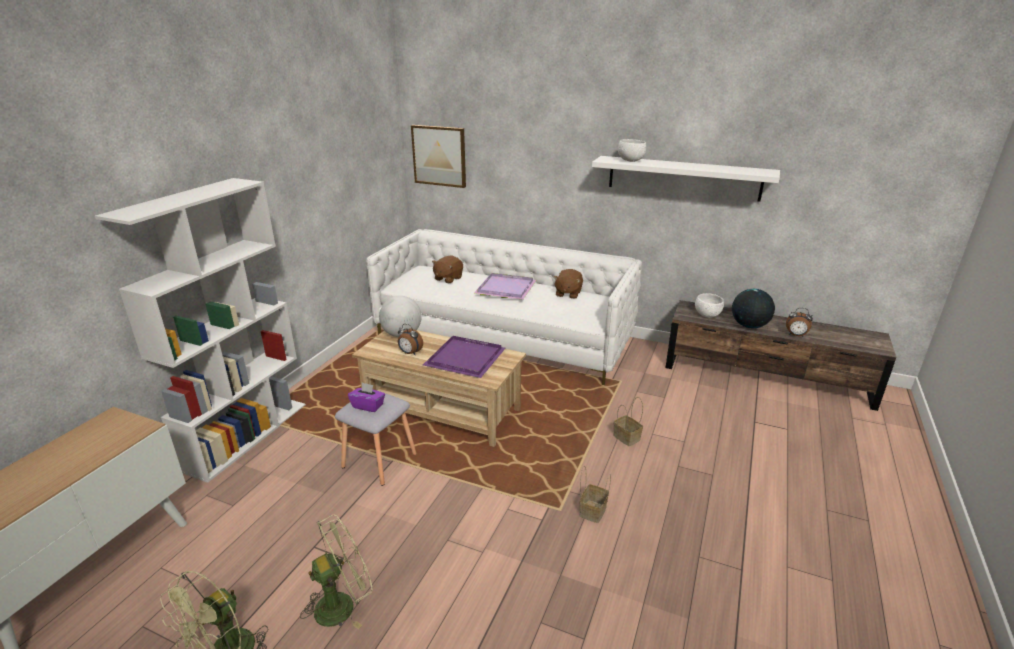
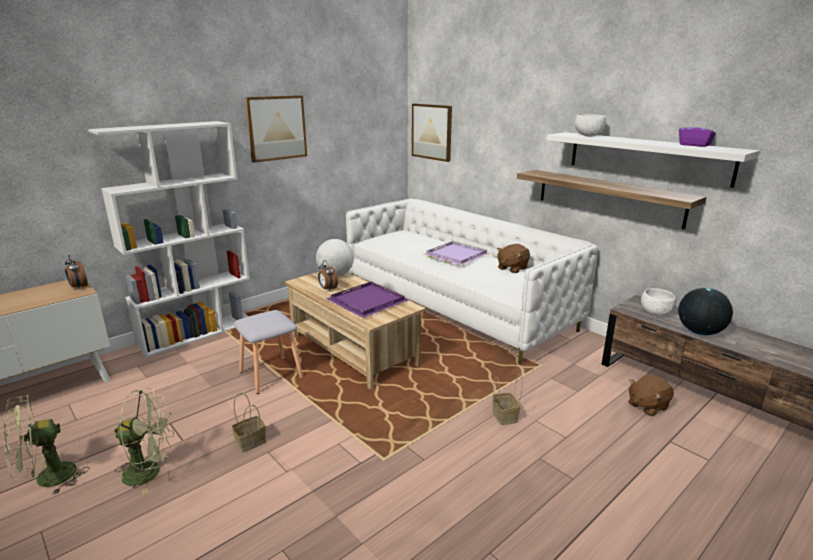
camera: 25 degrees right, 5 degrees down
purple tissue box [348,383,385,412] -> purple tissue box moved to [679,121,716,147]
brown plush toy [432,256,463,283] -> brown plush toy moved to [628,375,674,416]
basket [580,466,611,523] -> basket moved to [232,393,266,452]
alarm clock [786,308,813,337] -> alarm clock moved to [65,255,88,290]
none -> picture [245,95,307,163]
none -> shelf [517,170,706,229]

